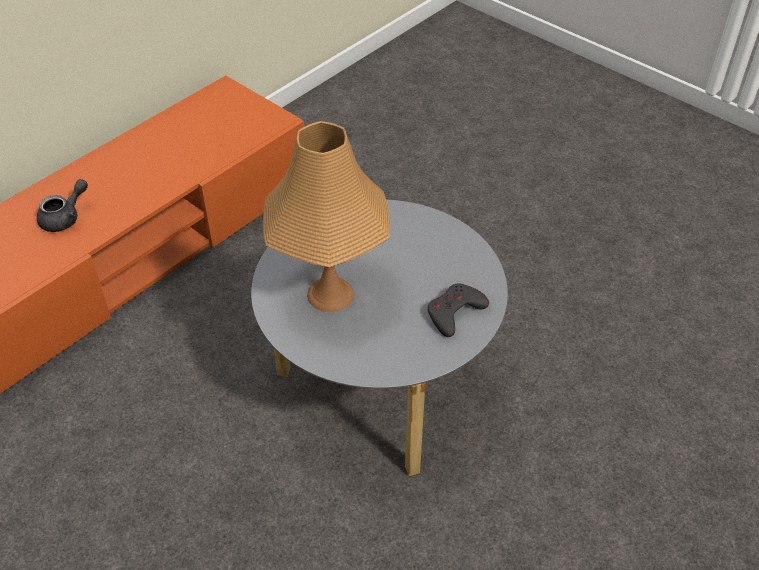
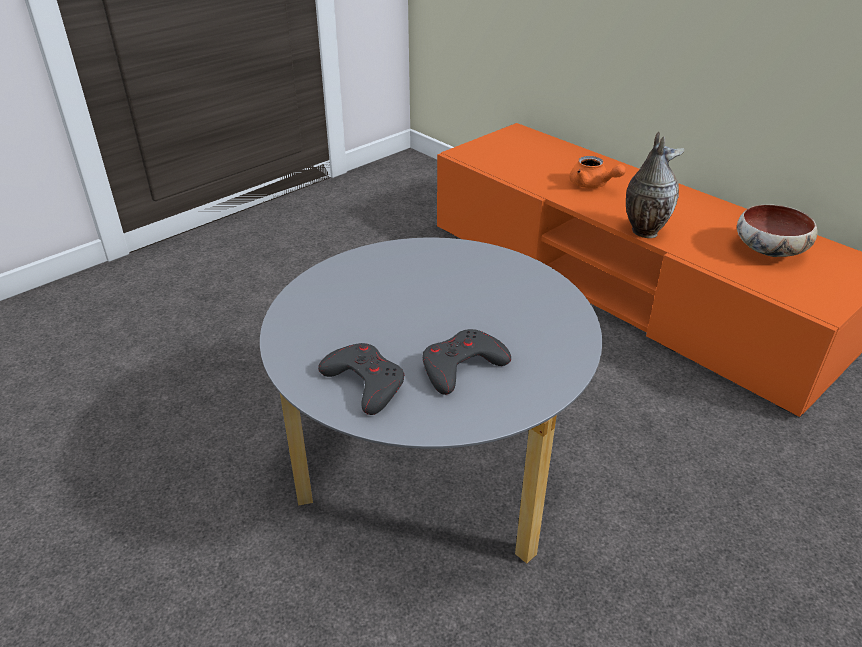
camera: 95 degrees right, 10 degrees down
grey teapot [37,179,88,232] -> orange teapot [570,156,626,188]
orange table lamp [263,121,390,312] -> none
none -> grey game controller [422,329,511,395]
none -> vase [626,132,685,238]
none -> bowl [737,204,818,257]

